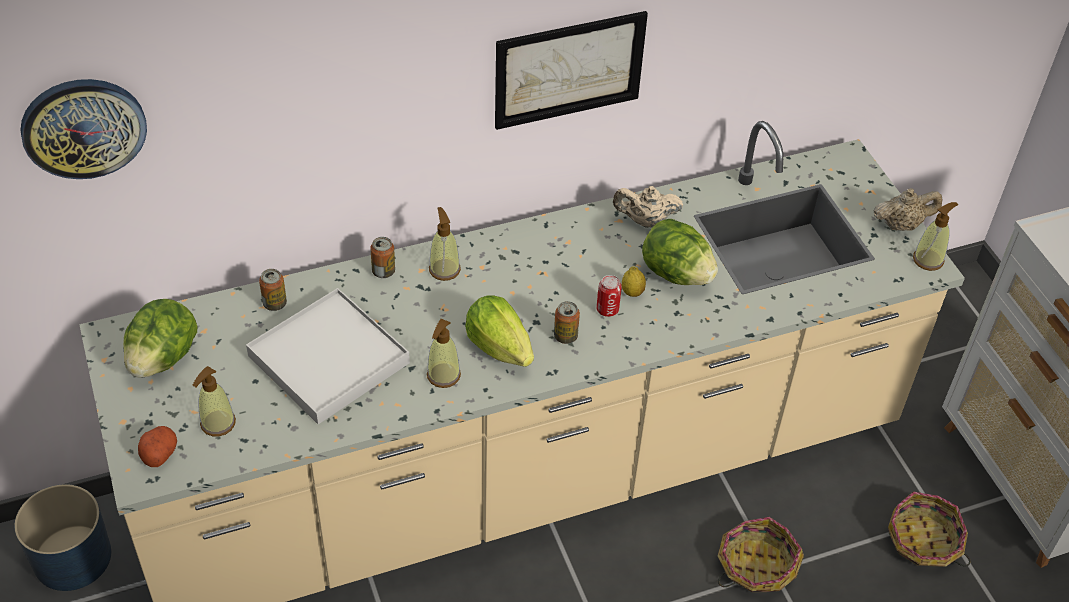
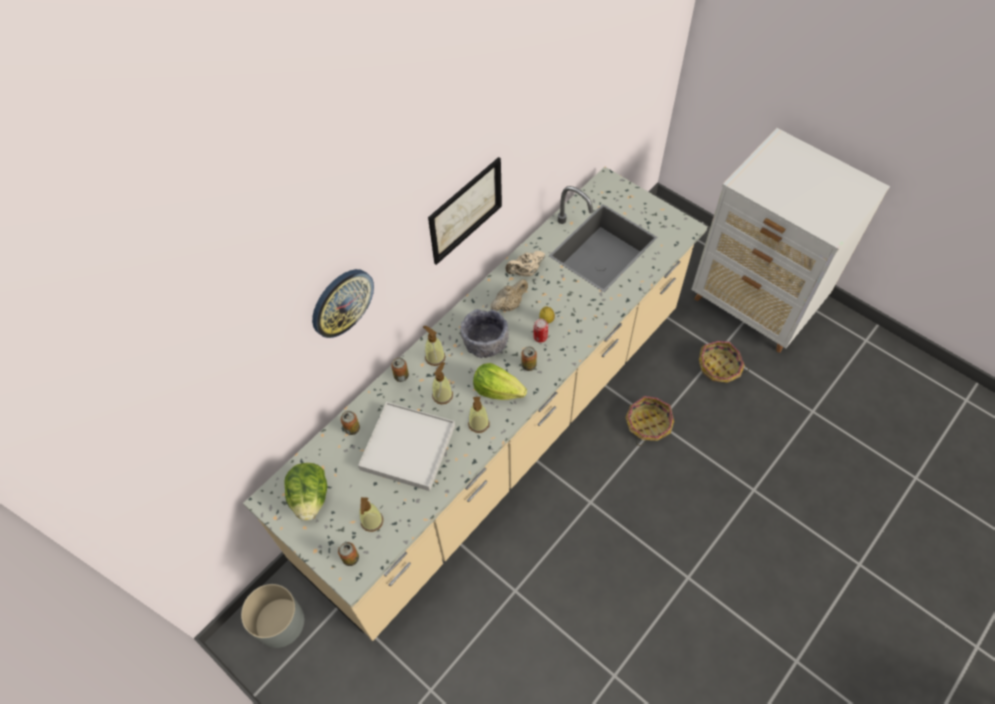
camera: 25 degrees left, 10 degrees up
blue planter [14,484,111,591] -> grey planter [241,584,304,648]
wall clock [20,79,147,179] -> wall clock moved to [312,269,374,338]
potato [138,426,177,467] -> can [338,542,359,566]
lettuce [642,219,718,285] -> none
beige teapot [873,188,942,231] -> beige teapot moved to [491,279,528,311]
soap dispenser [913,202,958,271] -> soap dispenser moved to [432,362,453,404]
none -> grey bowl [460,309,509,358]

